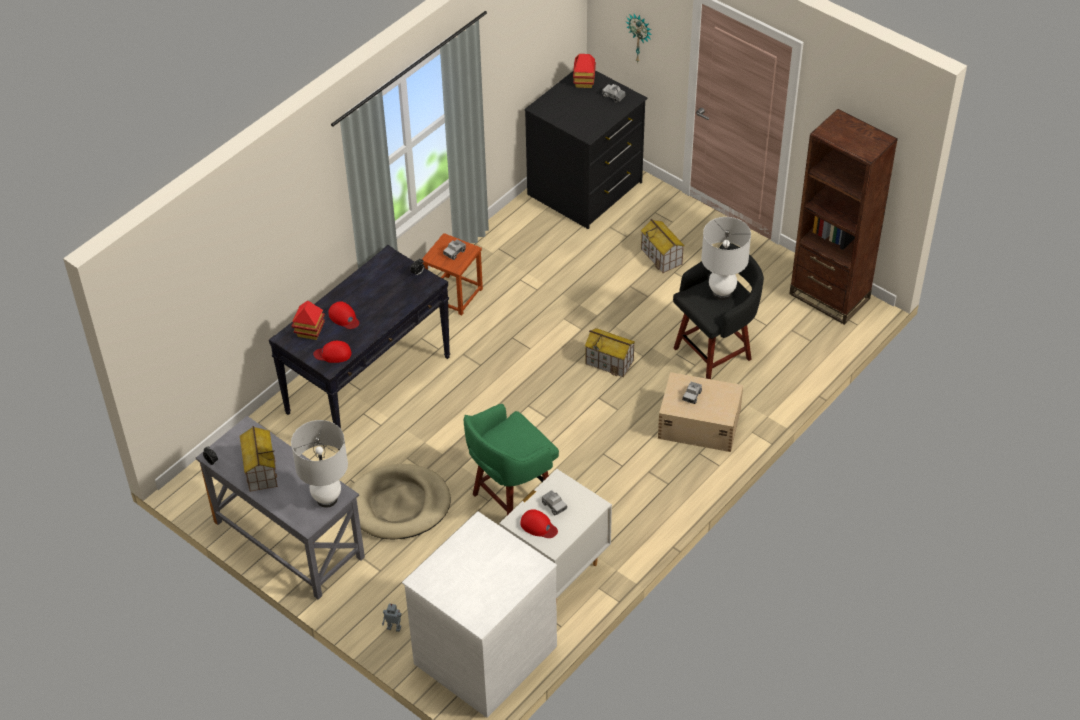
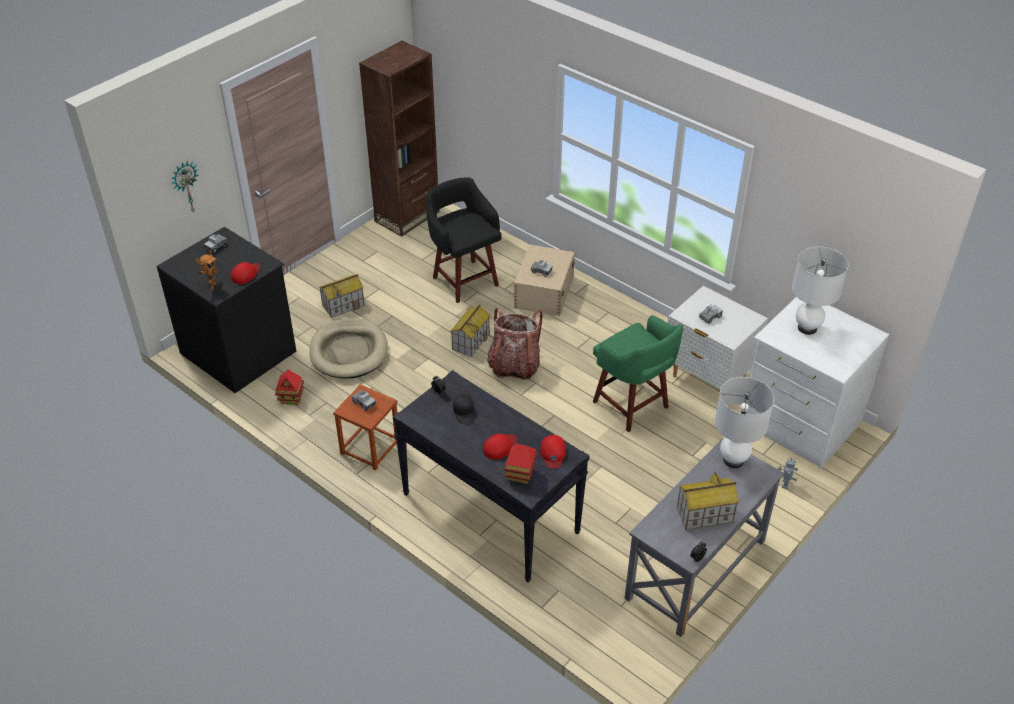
camera: 90 degrees left, 5 degrees down
beige dog bed [351,464,451,539] -> beige dog bed moved to [309,318,388,378]
red cap [520,509,558,538] -> red cap moved to [231,262,261,284]
toy house [573,54,596,88] -> toy house moved to [275,370,304,405]
white table lamp [701,217,751,300] -> white table lamp moved to [792,246,849,335]
none -> toy robot [196,250,218,291]
none -> black cap [453,395,476,424]
none -> backpack [487,307,543,380]

